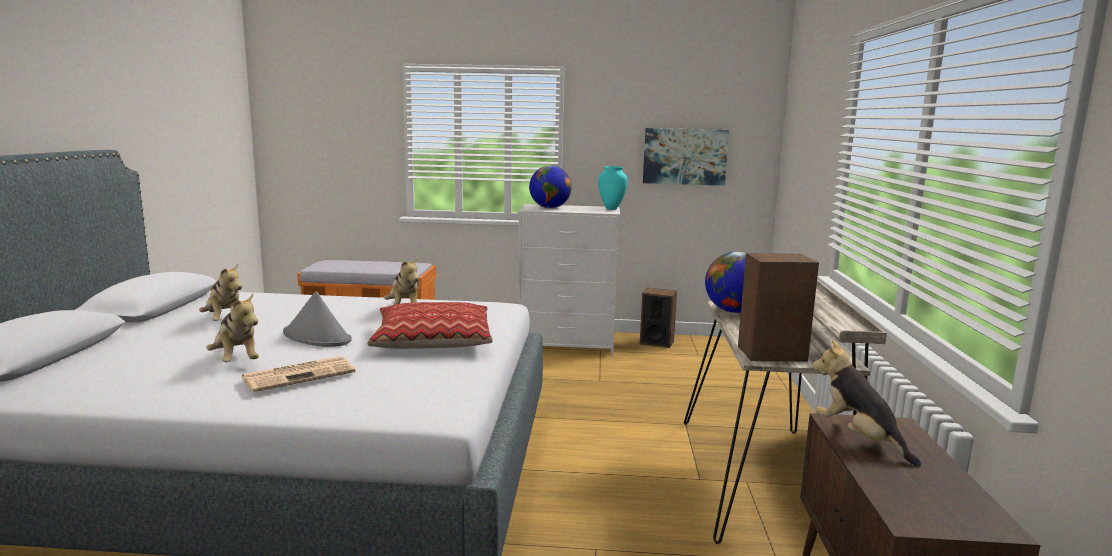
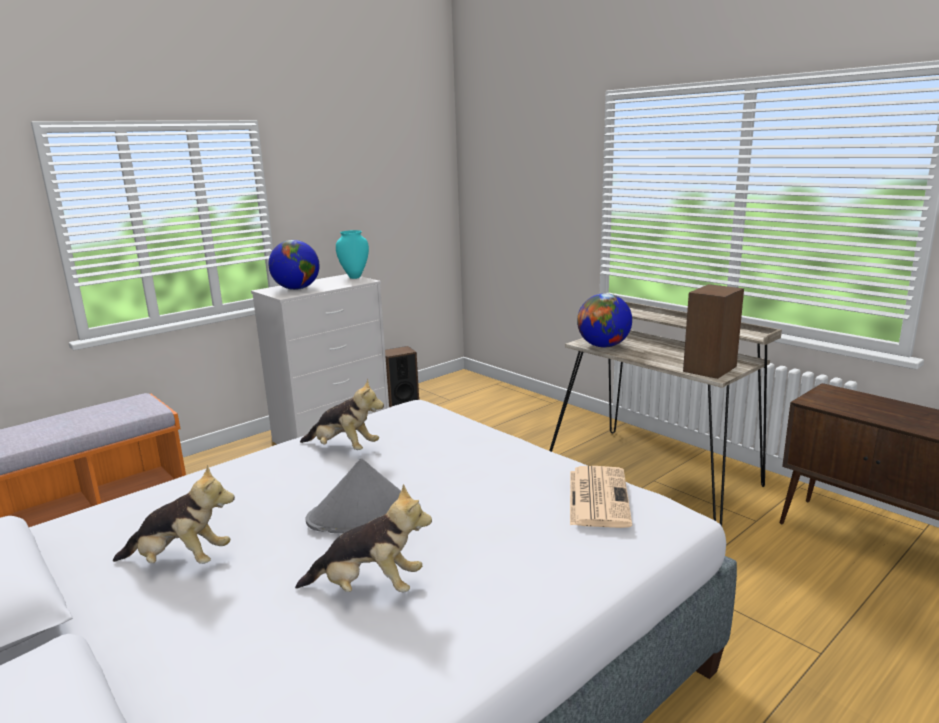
camera: 45 degrees left, 5 degrees up
newspaper [242,356,355,392] -> newspaper moved to [570,466,632,528]
pillow [367,302,493,349] -> none
picture [643,128,729,186] -> none
plush toy [812,340,921,466] -> none

